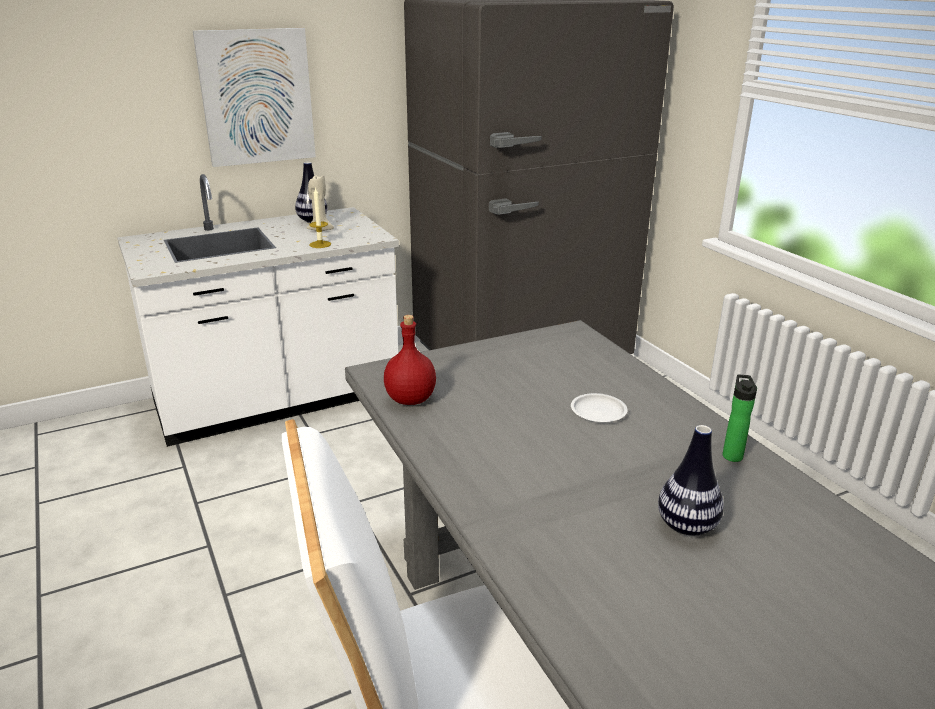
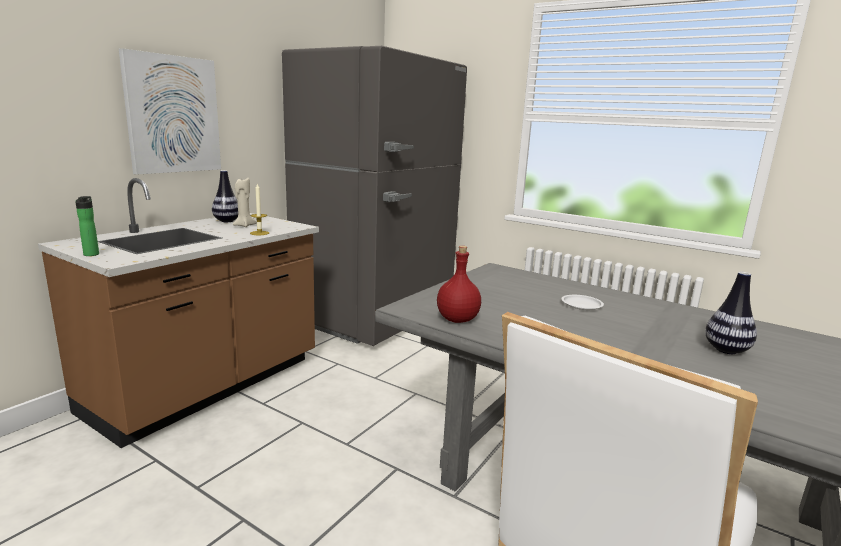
camera: 30 degrees left, 10 degrees down
white counter [117,174,399,447] -> brown counter [38,178,319,448]
bottle [722,375,757,462] -> bottle moved to [75,196,99,256]

